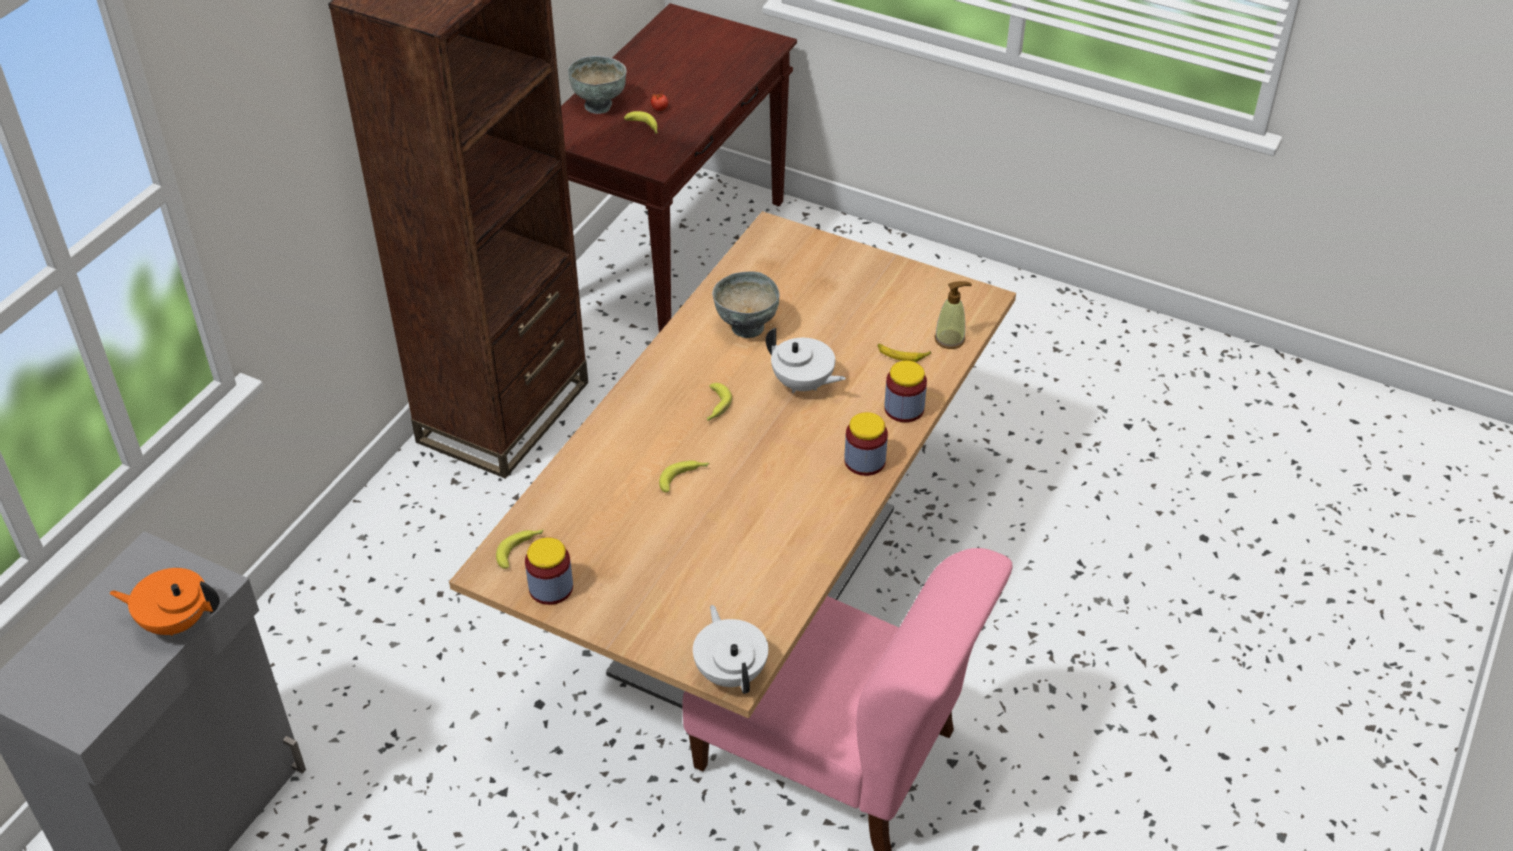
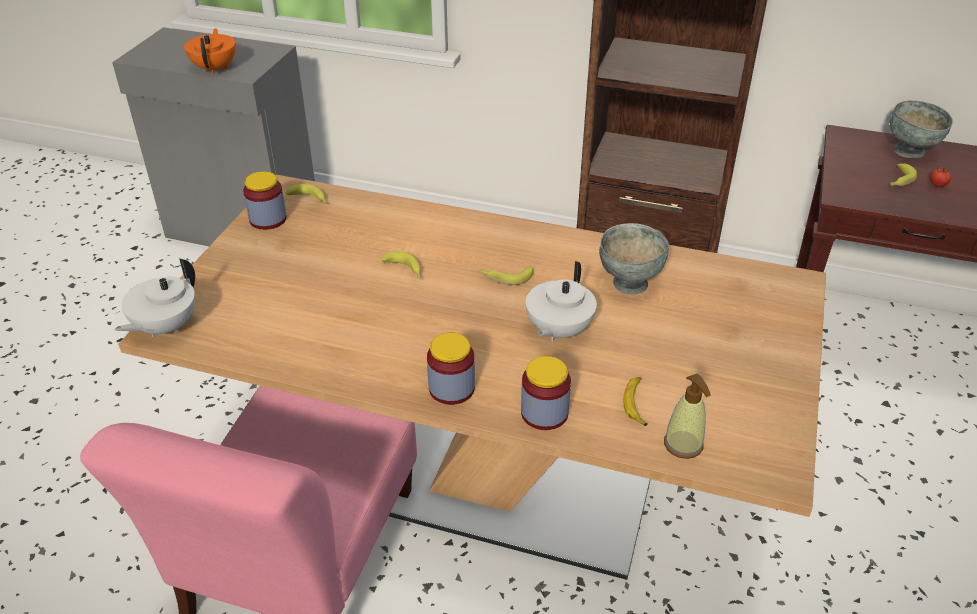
camera: 80 degrees right, 5 degrees down
white teapot [693,605,768,694] -> white teapot turned 150 degrees clockwise [115,259,195,337]

